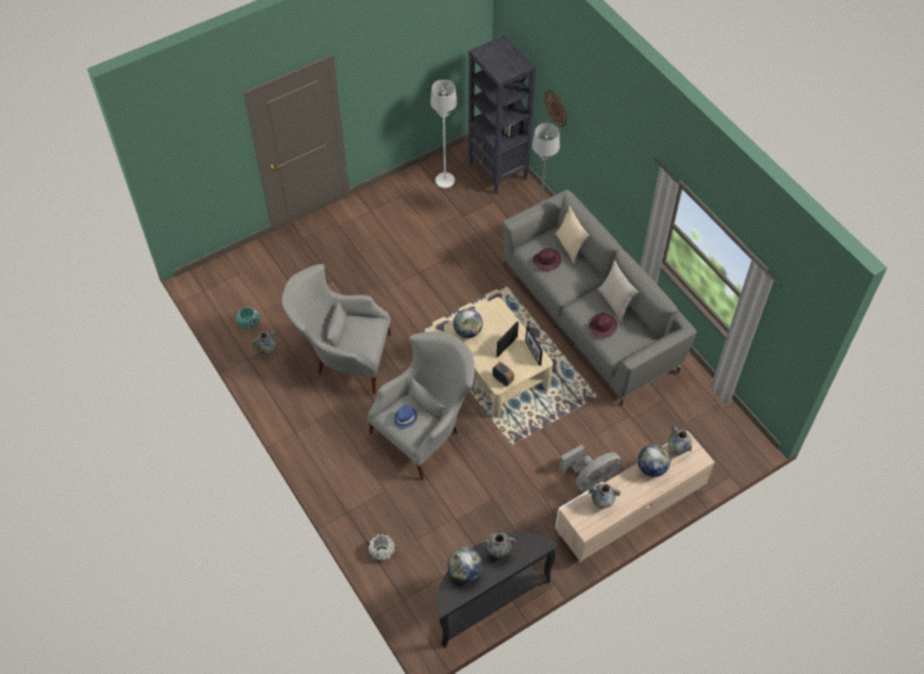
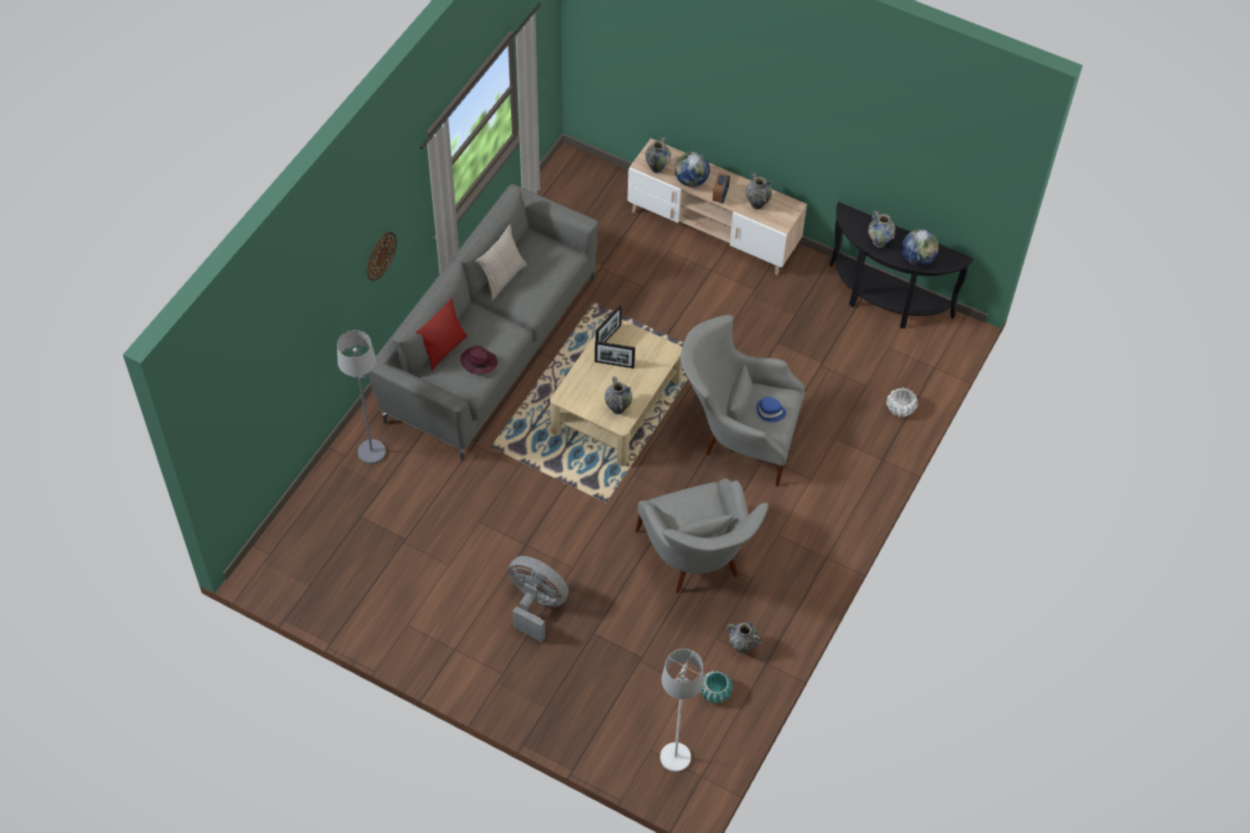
camera: 120 degrees left, 0 degrees up
white floor lamp [430,80,457,188] -> white floor lamp moved to [660,649,704,772]
globe [453,309,483,338] -> vase [605,376,632,414]
black bookcase [468,35,536,194] -> none
alarm clock [492,362,514,387] -> alarm clock moved to [712,173,730,203]
wall clock [544,90,567,127] -> wall clock moved to [367,231,397,281]
beige pillow [555,206,589,263] -> red pillow [416,298,468,370]
grey fan [559,445,623,492] -> grey fan moved to [508,556,569,642]
purple hat [589,313,618,338] -> none

